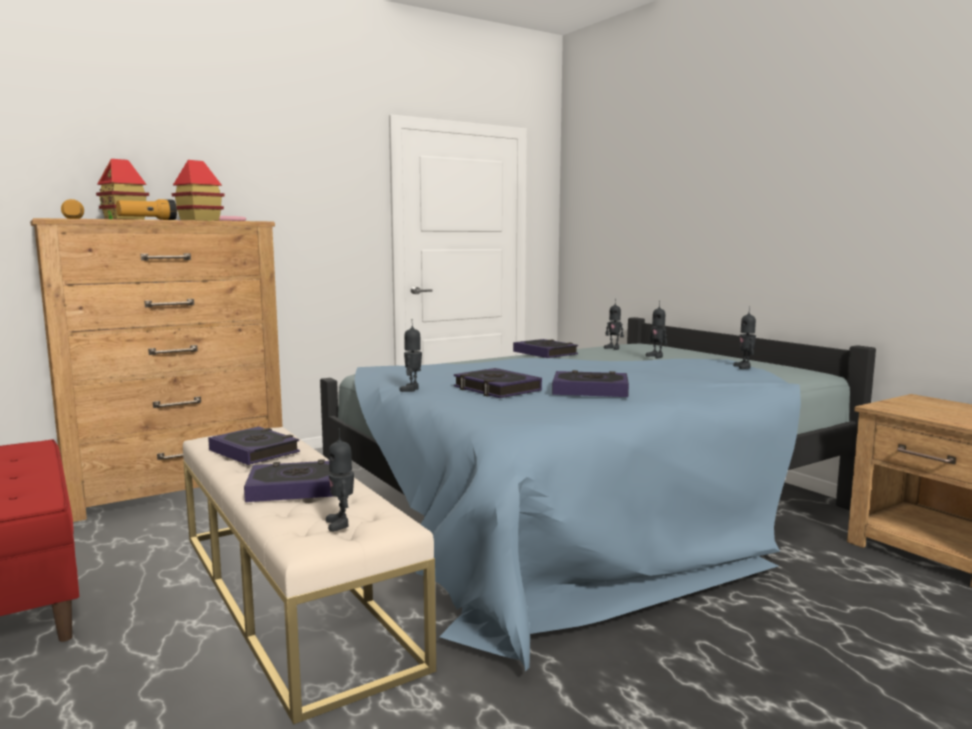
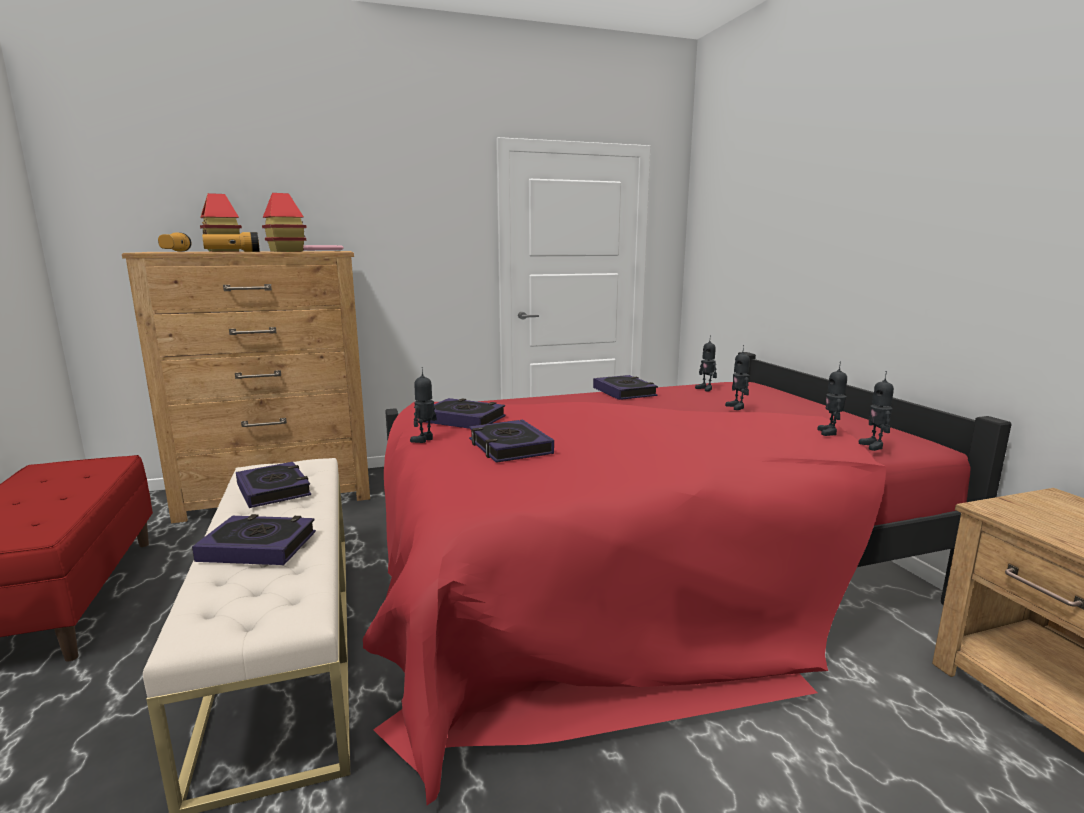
camera: 15 degrees right, 5 degrees up
blue bed [320,317,876,672] -> red bed [363,352,1012,805]
toy robot [326,428,354,532] -> toy robot moved to [859,371,894,451]
book [552,370,629,397] -> book moved to [425,398,505,428]

